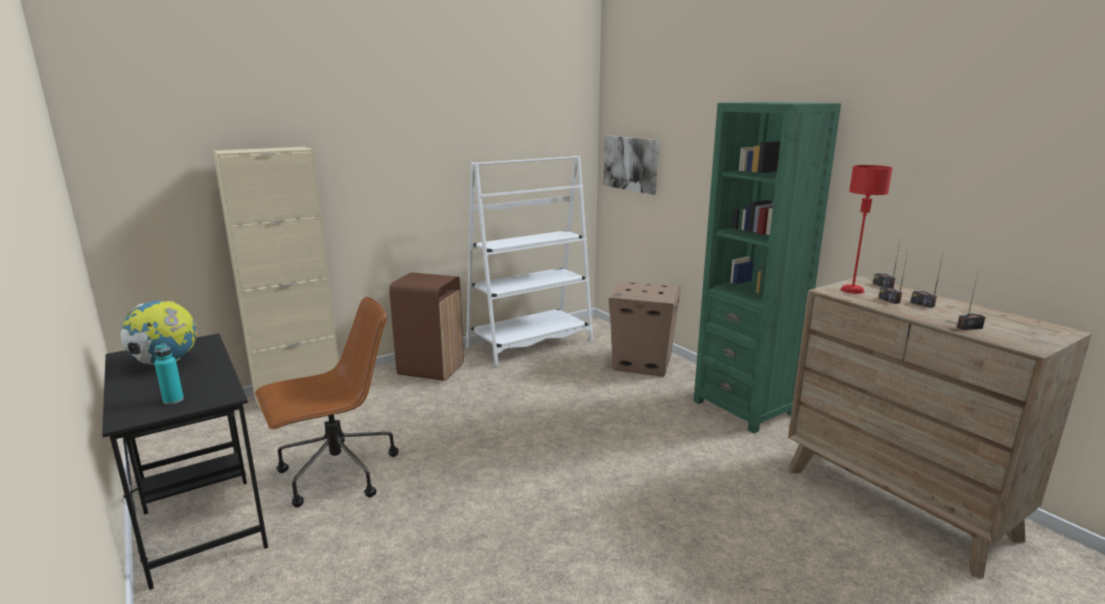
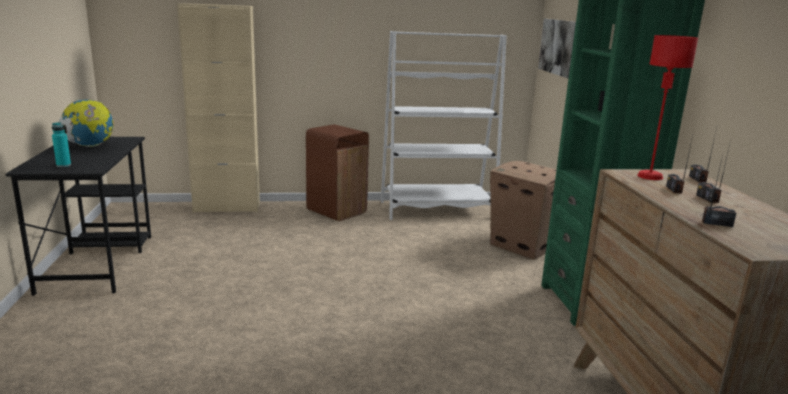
camera: 25 degrees right, 0 degrees up
brown office chair [255,297,399,508] -> none

